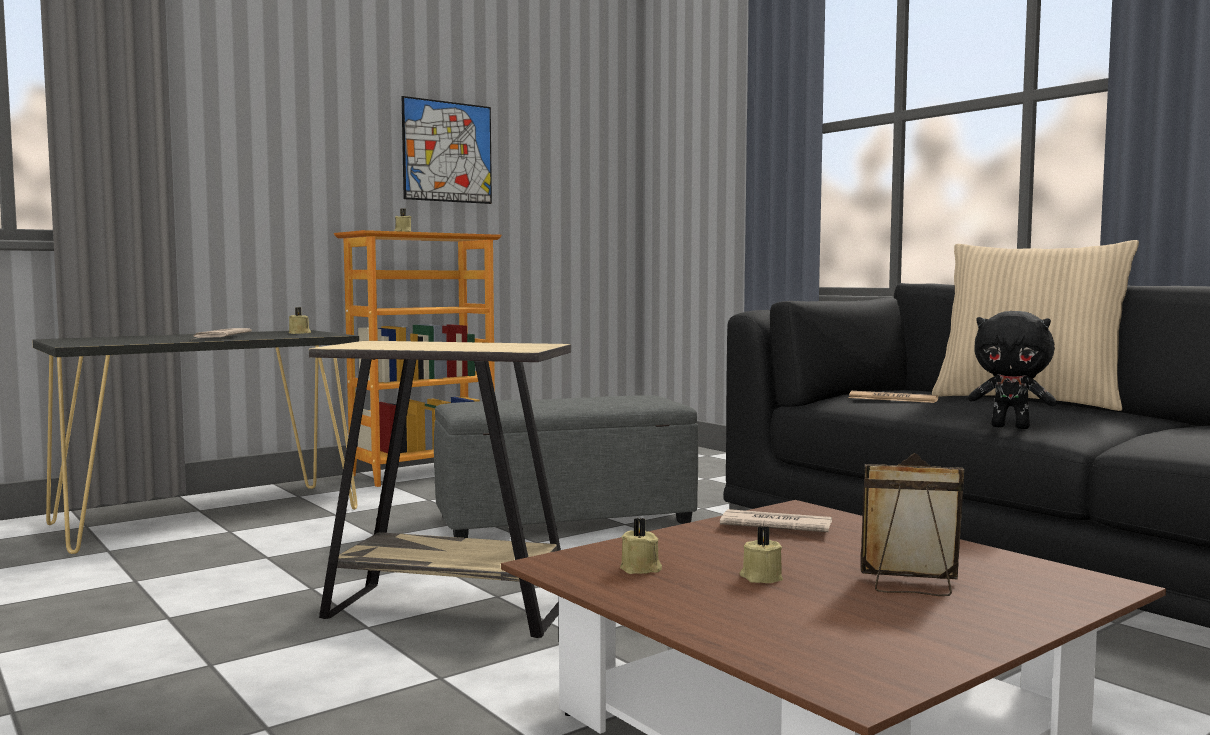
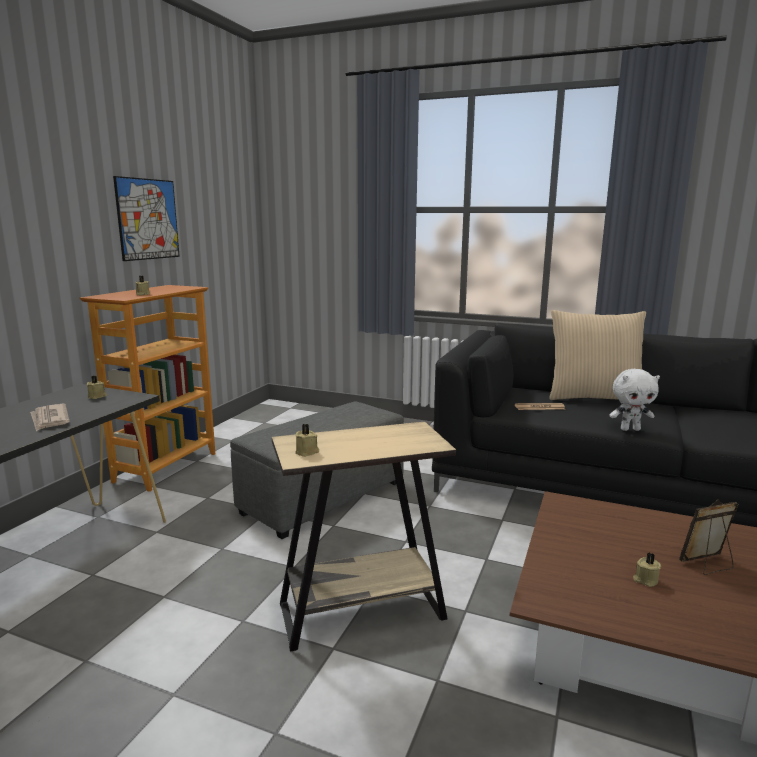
camera: 30 degrees left, 10 degrees up
beige candle [620,518,662,574] -> beige candle moved to [295,424,319,457]
newspaper [720,509,832,532] -> none
black plush toy [968,311,1057,429] -> white plush toy [609,369,660,431]

